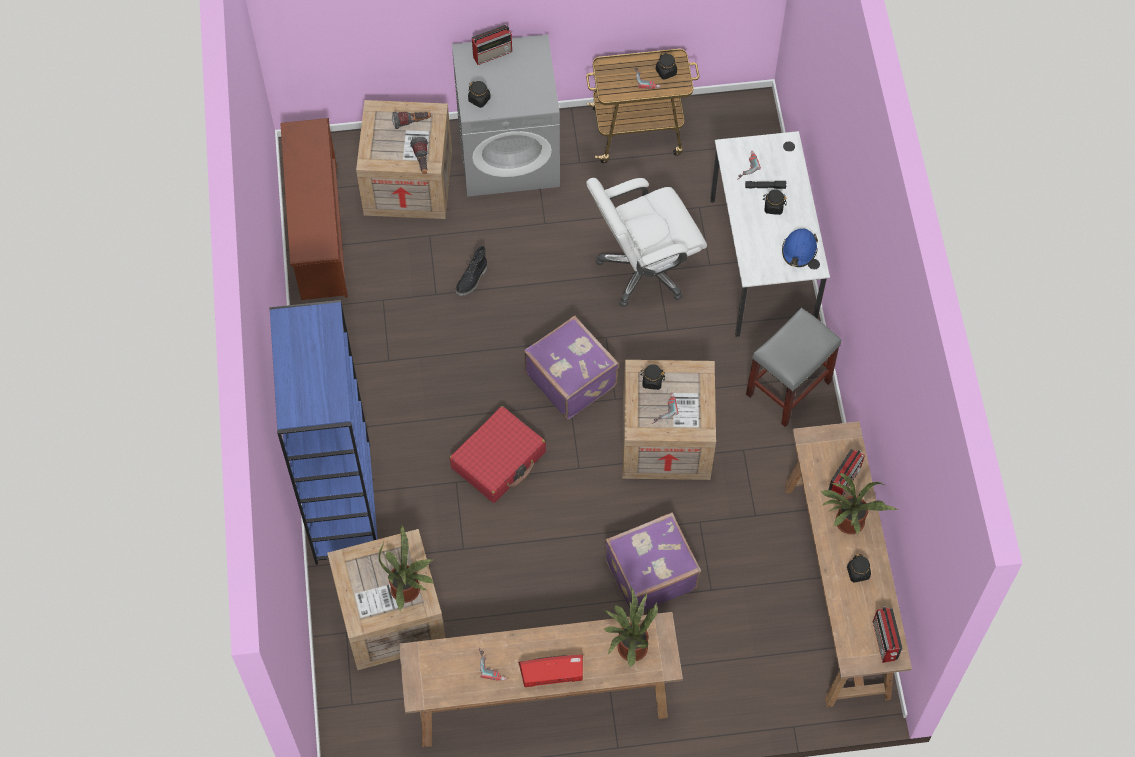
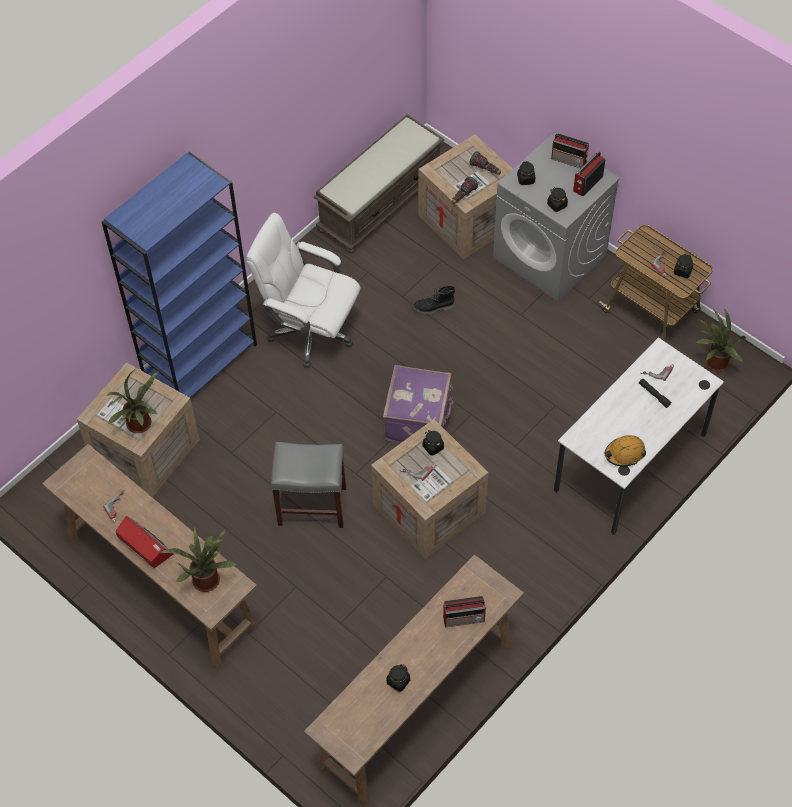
camera: 50 degrees right, 5 degrees down
brown shoe rack [280,118,348,300] -> brown bench [314,114,445,253]
red suitcase [450,406,546,503] -> none
white office chair [586,178,707,307] -> white office chair moved to [246,213,361,368]
purple suitcase [605,512,701,610] -> none
grey stool [746,308,841,427] -> grey stool moved to [271,442,346,528]
black jar [763,189,787,215] -> black jar moved to [547,187,568,212]
blue hard hat [782,228,818,267] -> orange hard hat [605,435,646,466]
potted plant [821,473,898,535] -> potted plant moved to [696,308,746,372]
radio [873,607,902,663] -> radio moved to [573,152,605,196]

